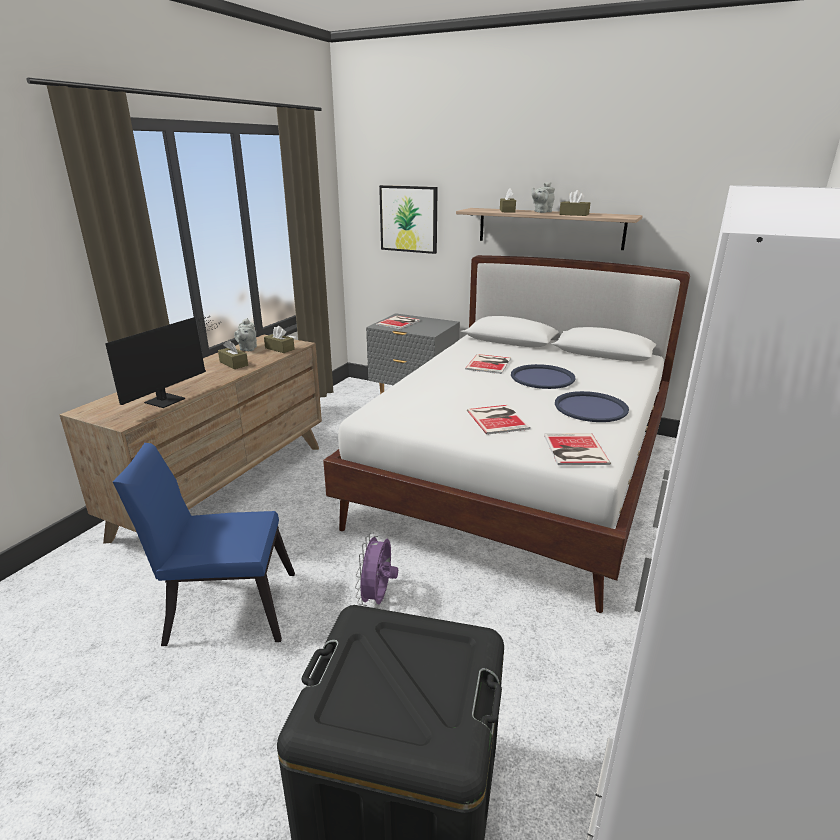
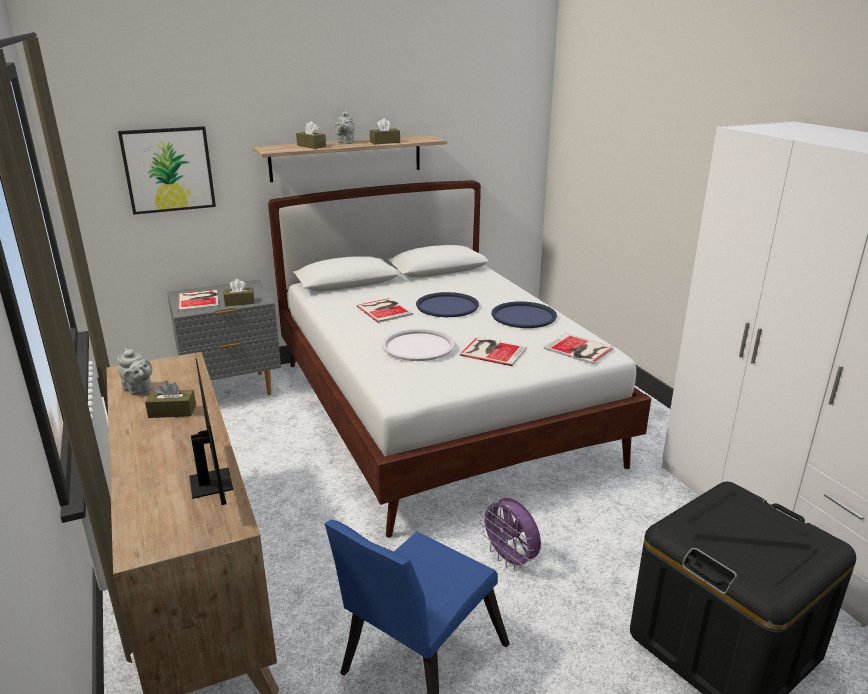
camera: 50 degrees left, 0 degrees up
brown tissue box [264,326,295,353] -> brown tissue box moved to [224,279,254,306]
none -> white tray [382,329,455,361]

